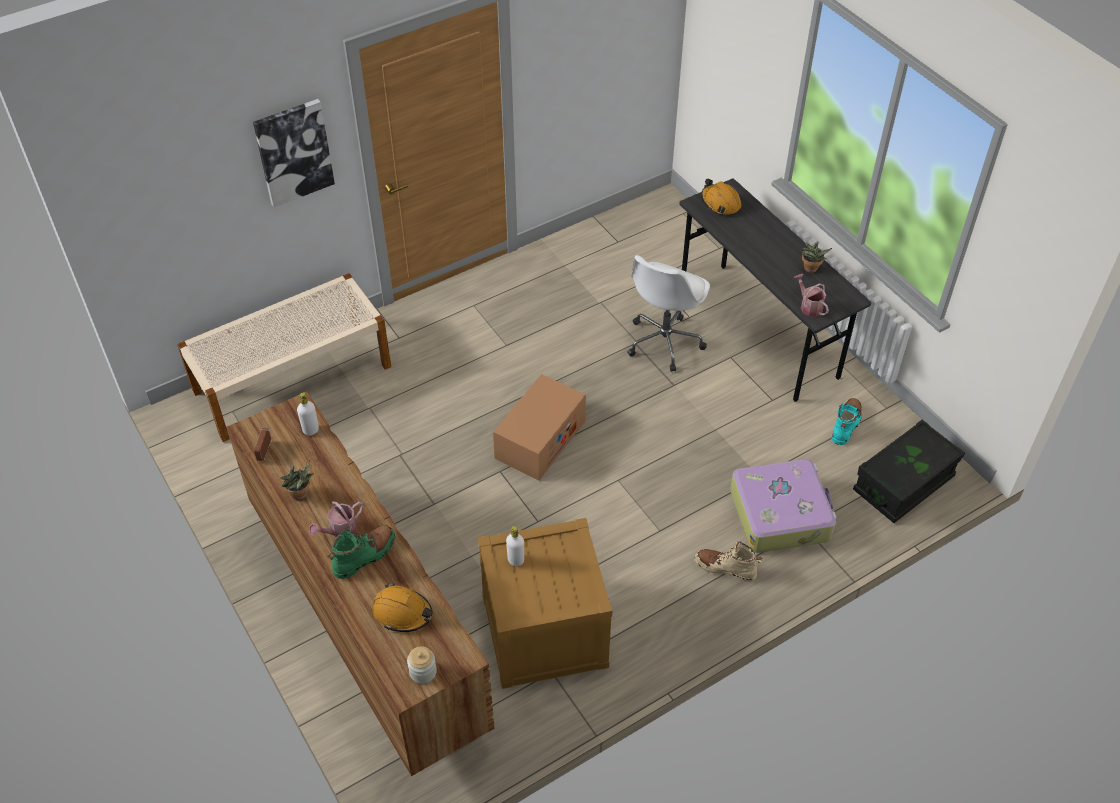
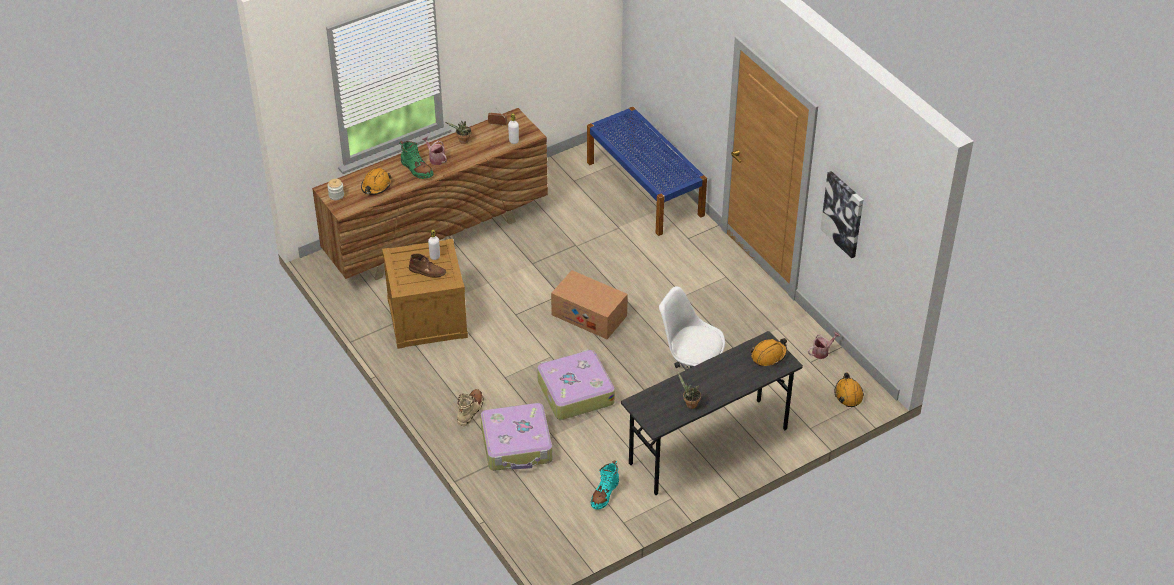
camera: 90 degrees right, 5 degrees down
beige bench [177,273,391,442] -> blue bench [587,107,707,236]
picture [253,99,335,207] -> picture moved to [821,171,863,258]
watering can [794,274,829,317] -> watering can moved to [808,332,840,359]
turquoise boot [832,398,862,445] -> turquoise boot turned 90 degrees clockwise [591,460,619,510]
black storage box [853,420,965,523] -> none
none -> brown boot [409,253,446,277]
none -> suitcase [537,349,615,420]
none -> orange hard hat [835,372,864,407]

